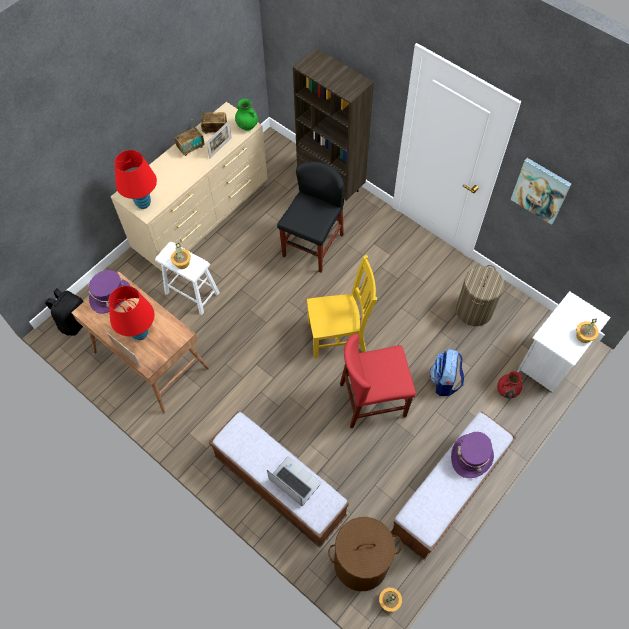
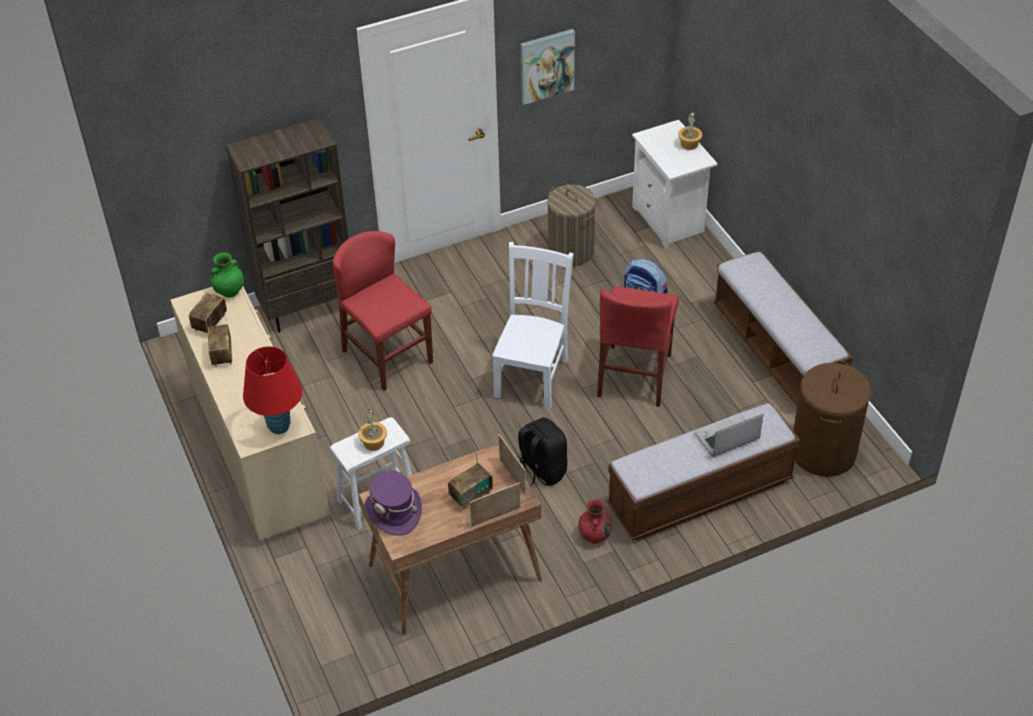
camera: 65 degrees left, 15 degrees down
black backpack [45,288,84,336] -> black backpack moved to [518,418,568,487]
red table lamp [109,286,155,340] -> radio [448,452,493,509]
picture frame [206,121,232,159] -> picture frame moved to [499,434,526,495]
black chair [277,161,344,272] -> red chair [333,231,433,391]
yellow chair [307,255,377,359] -> white chair [492,242,574,409]
potted plant [379,588,402,612] -> none
purple hat [451,432,494,478] -> none
red vase [497,371,522,399] -> red vase moved to [578,500,612,544]

